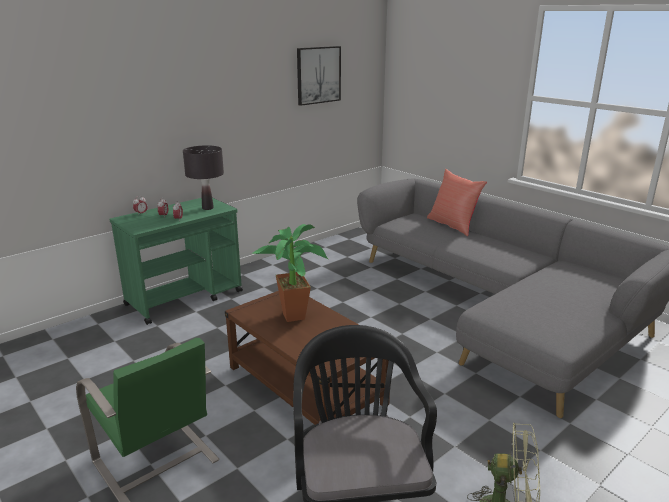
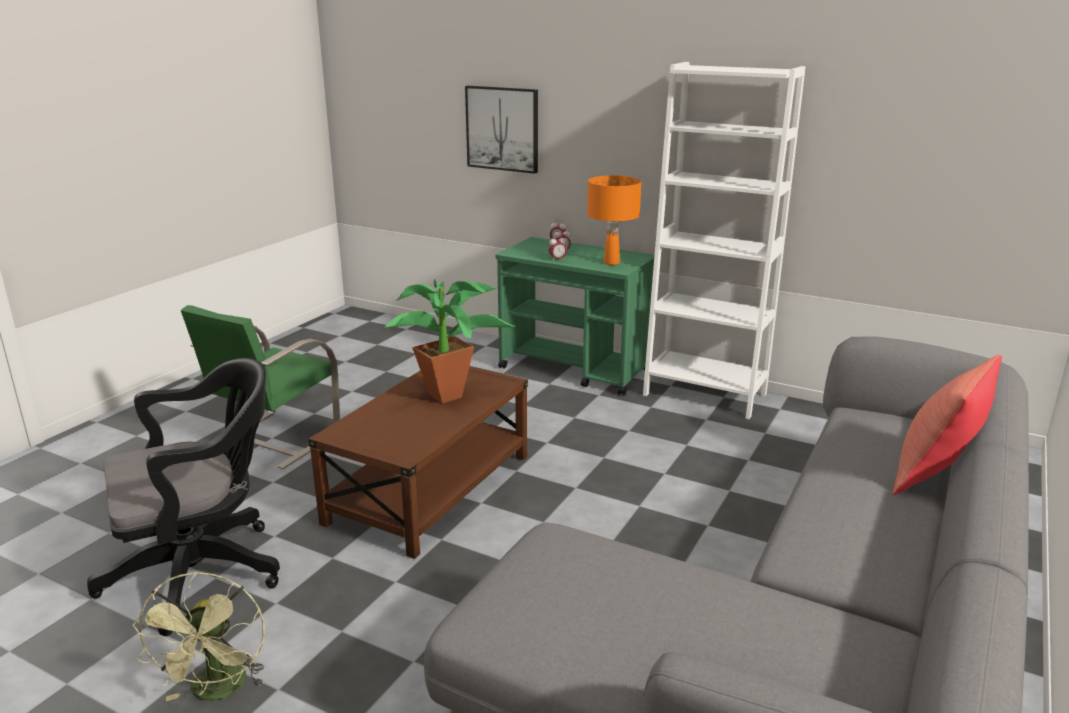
camera: 70 degrees right, 0 degrees up
black table lamp [183,145,224,210] -> orange table lamp [587,175,641,265]
picture [297,46,341,106] -> picture moved to [465,86,538,174]
none -> white bookcase [643,62,806,419]

